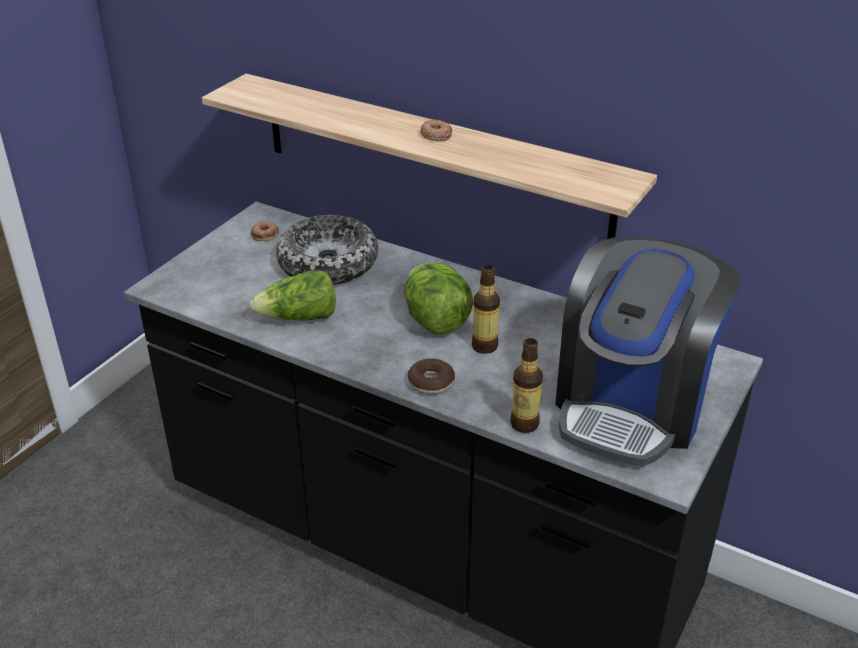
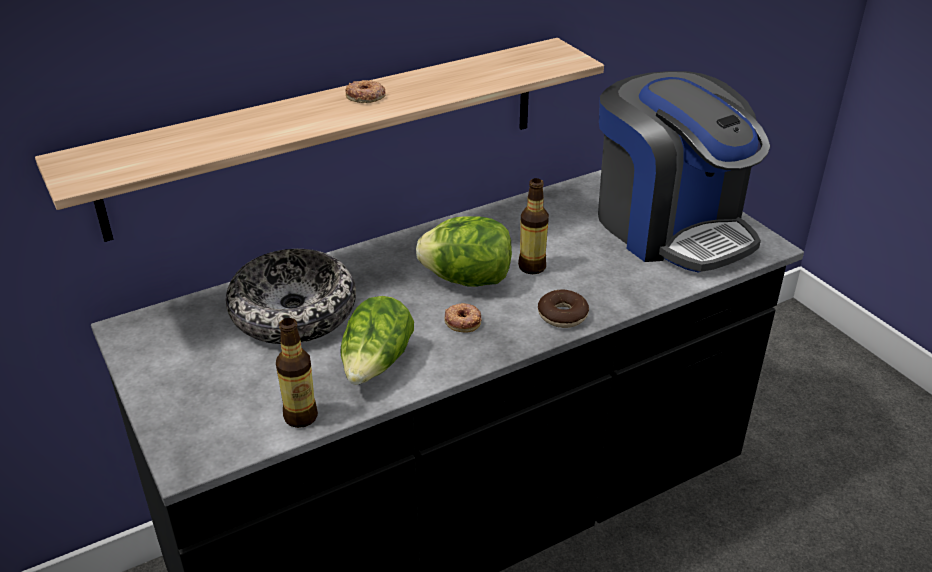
camera: 60 degrees left, 0 degrees up
donut [251,221,279,241] -> donut moved to [444,303,482,332]
bottle [510,338,543,433] -> bottle moved to [276,318,318,428]

